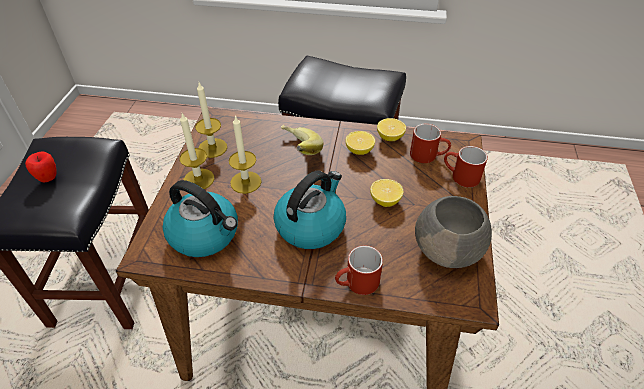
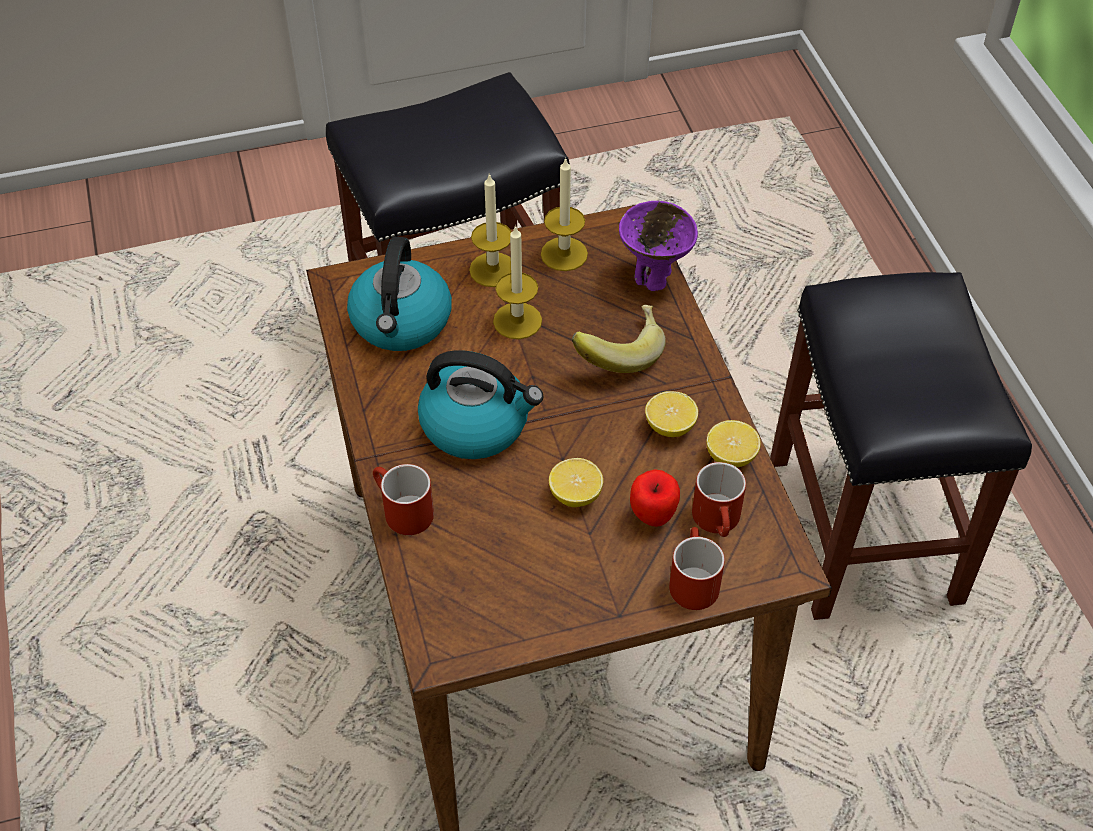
camera: 65 degrees right, 5 degrees up
apple [25,151,57,183] -> apple moved to [630,469,680,527]
grey bowl [415,196,492,268] -> none
none -> purple bowl [619,201,698,291]

